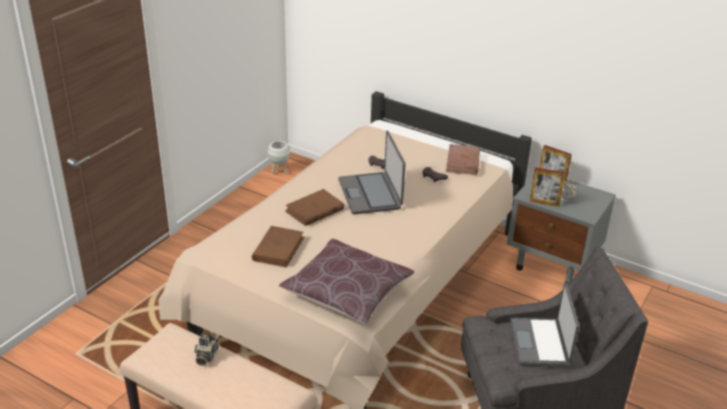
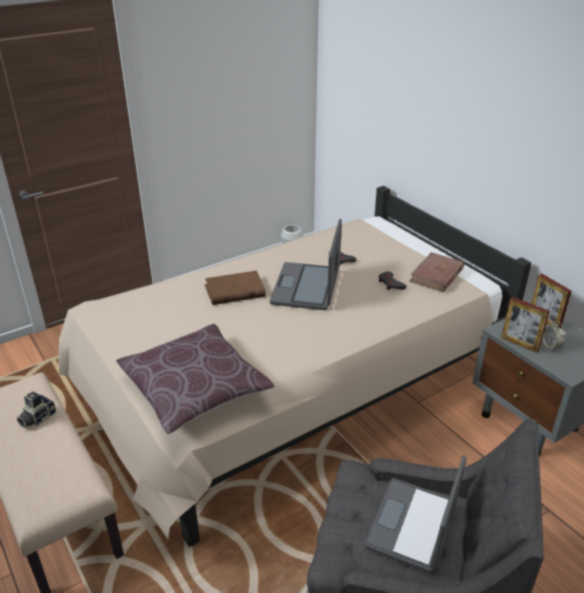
camera: 25 degrees right, 0 degrees up
brown book [252,226,304,268] -> none

